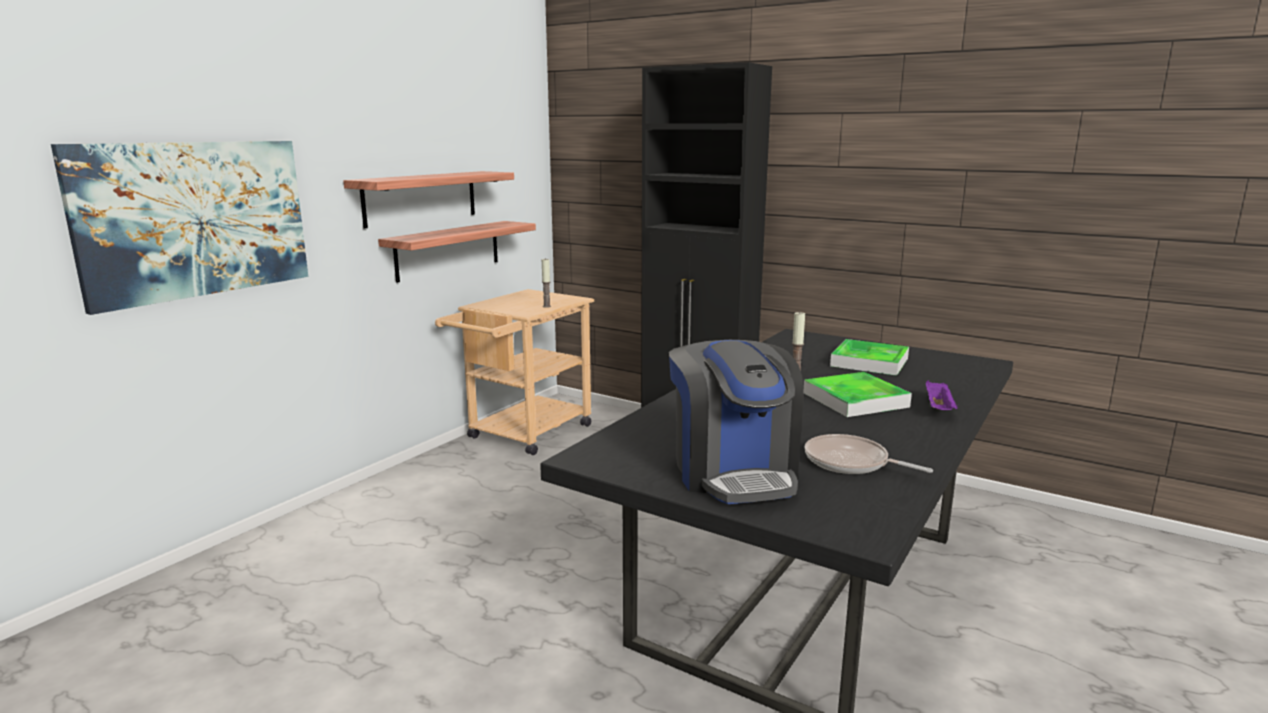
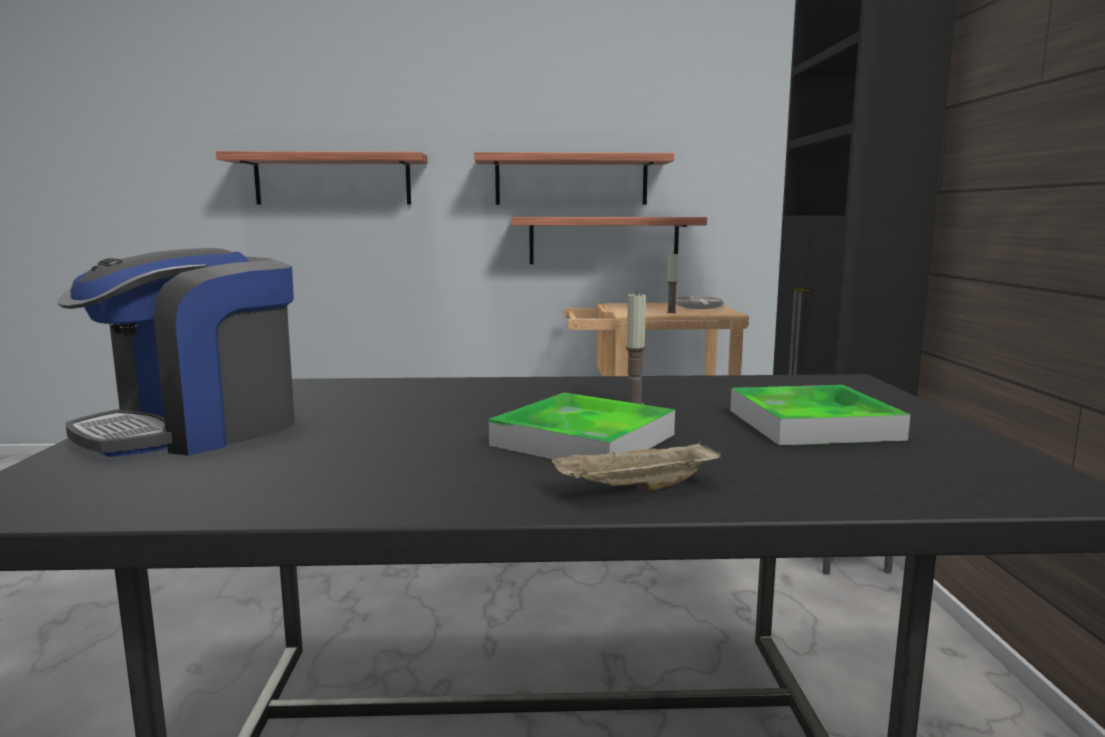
camera: 55 degrees right, 5 degrees down
picture [51,141,308,315] -> shelf [216,151,428,205]
frying pan [805,434,933,474] -> frying pan moved to [675,296,725,309]
purple tray [926,380,958,410] -> beige tray [552,440,721,491]

